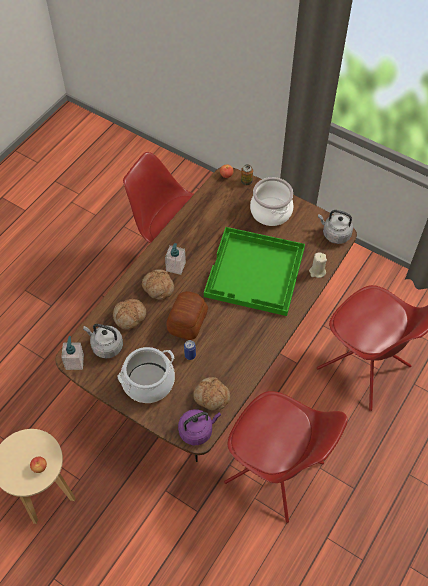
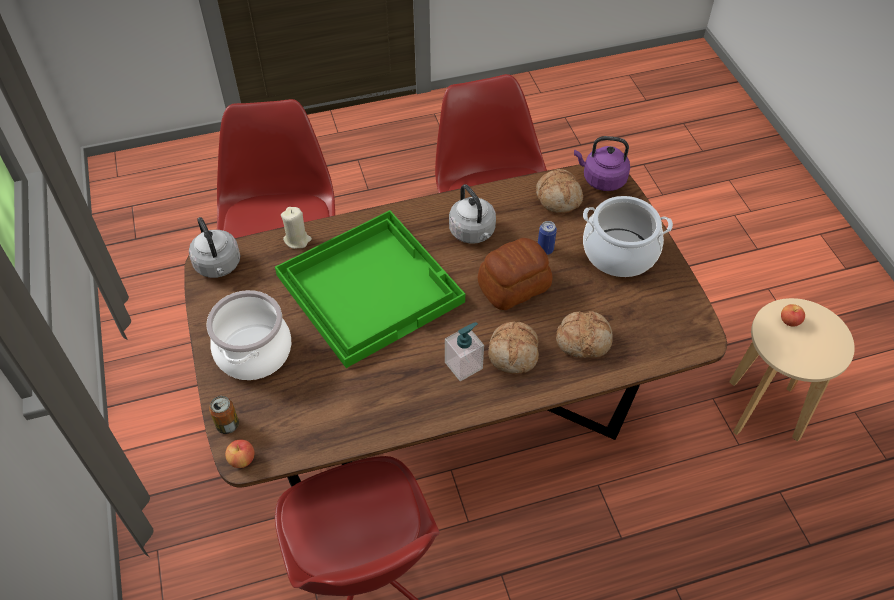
camera: 140 degrees left, 5 degrees down
soap dispenser [61,336,84,370] -> none
grey kettle [83,324,123,359] -> grey kettle moved to [449,184,496,244]

